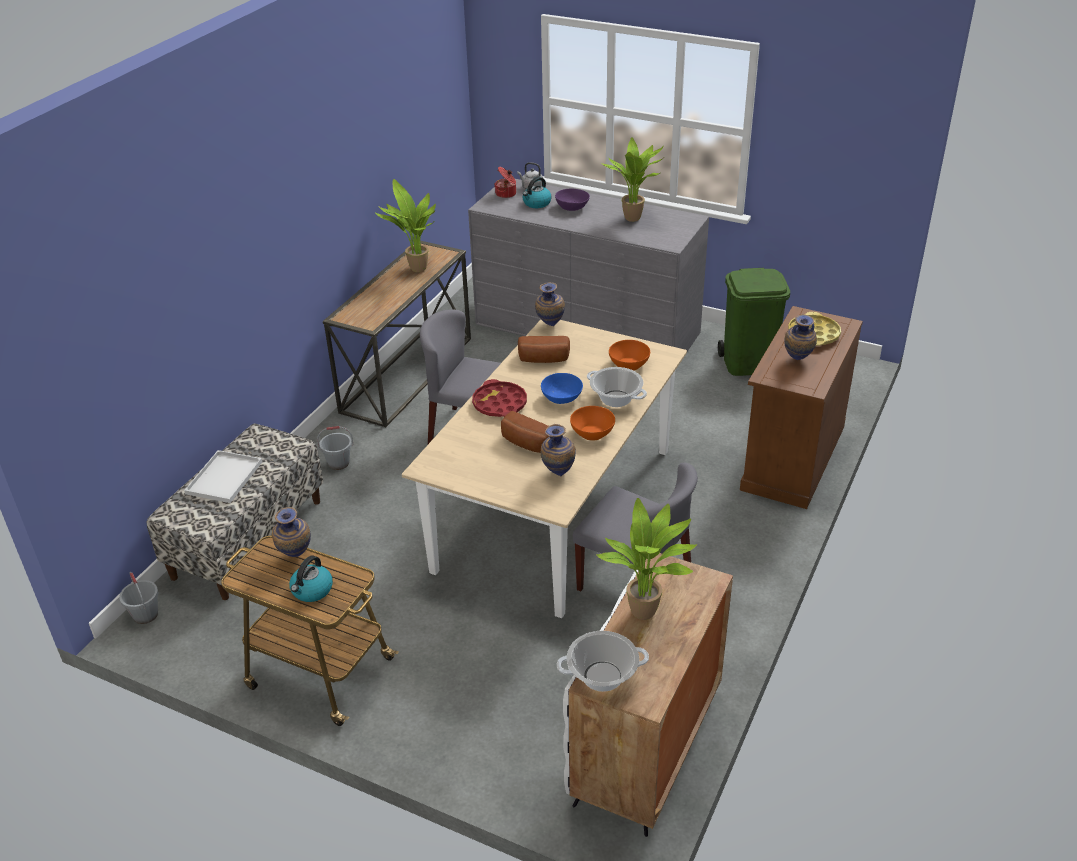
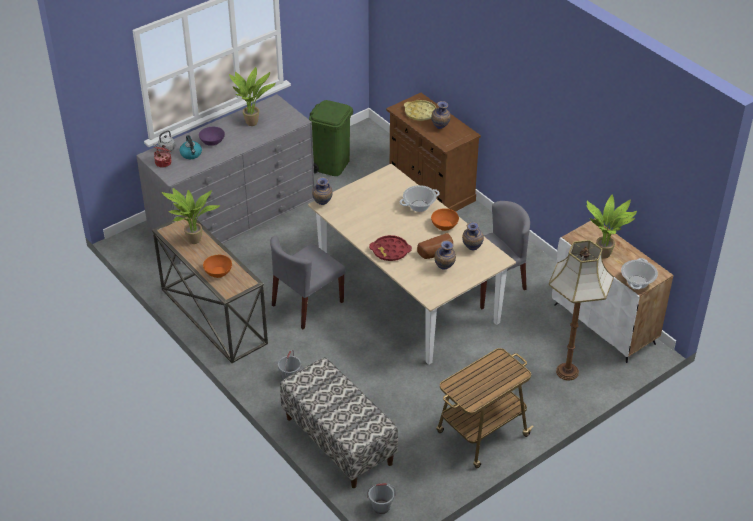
camera: 65 degrees left, 5 degrees up
white tray [184,450,262,503] -> none
vase [272,507,311,557] -> vase moved to [434,241,456,270]
kettle [289,555,333,602] -> none
bread [518,336,570,363] -> none
blue bowl [541,373,583,404] -> none
orange bowl [609,340,650,371] -> orange bowl moved to [203,255,232,278]
none -> floor lamp [549,240,614,381]

